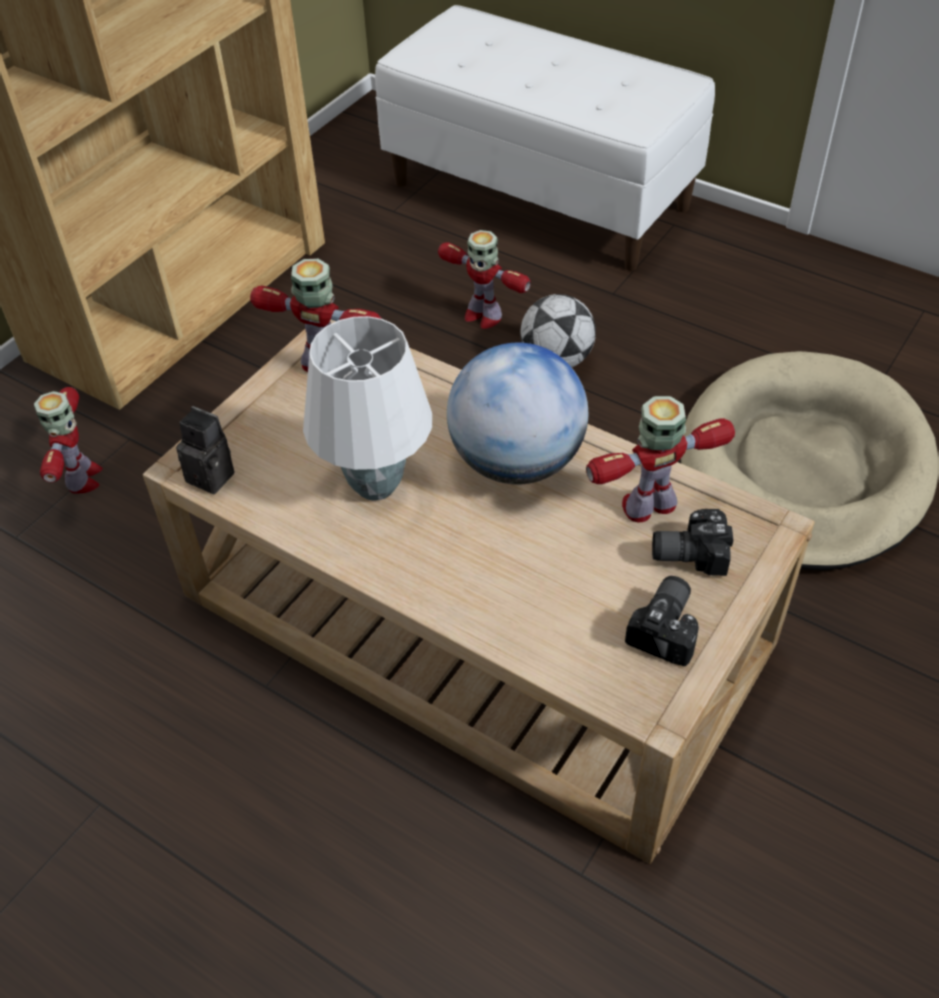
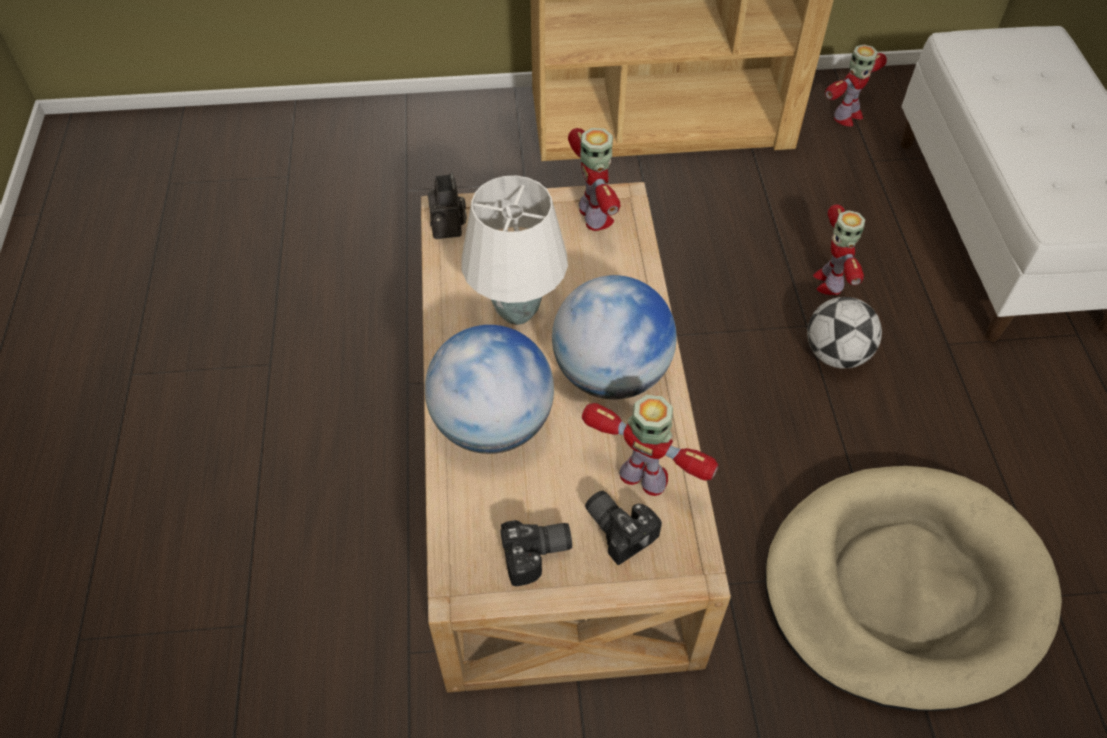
camera: 50 degrees right, 5 degrees up
toy robot [34,387,103,494] -> toy robot moved to [825,44,887,126]
none -> globe [425,325,554,454]

